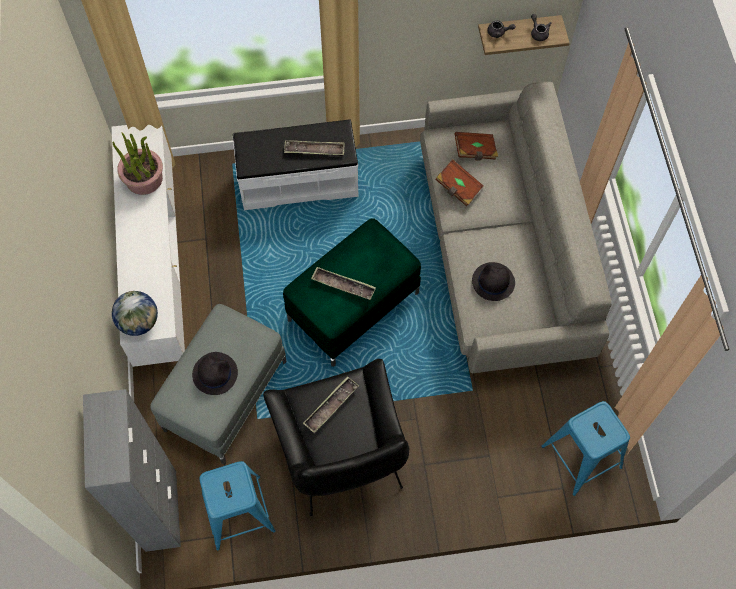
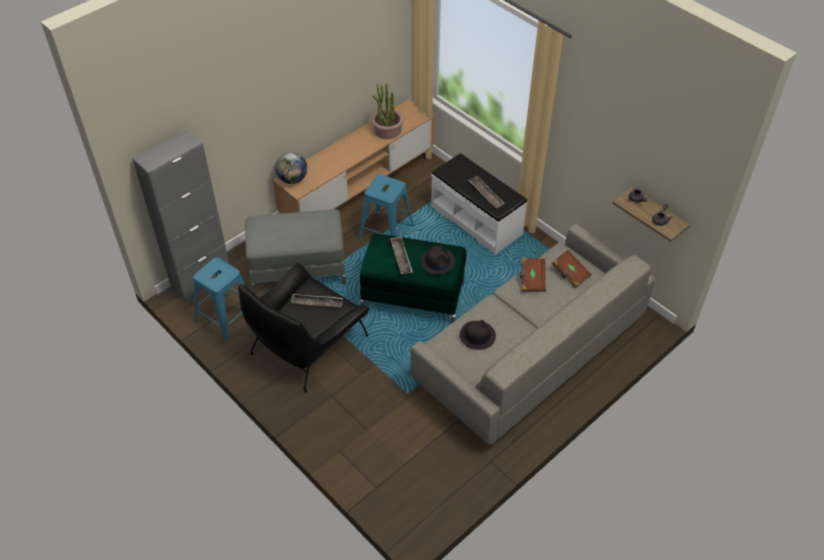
camera: 55 degrees right, 15 degrees down
white tv stand [112,125,185,367] -> brown tv stand [273,99,434,214]
black hat [192,352,238,395] -> black hat moved to [421,246,455,274]
blue stool [541,401,630,496] -> blue stool moved to [359,174,414,240]

